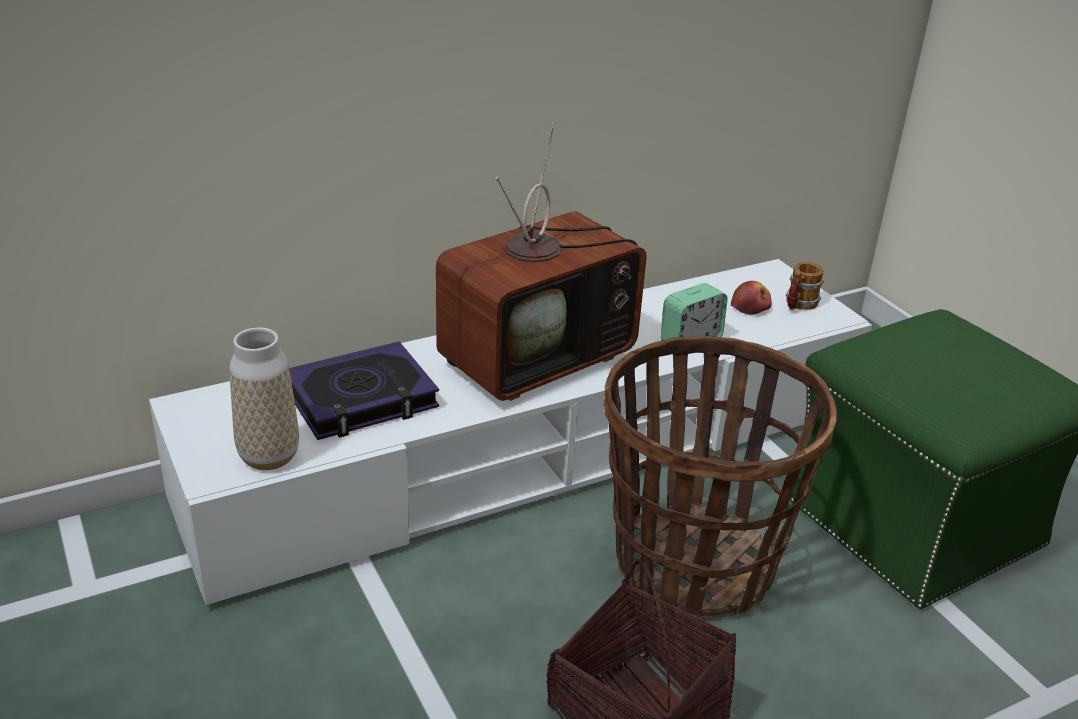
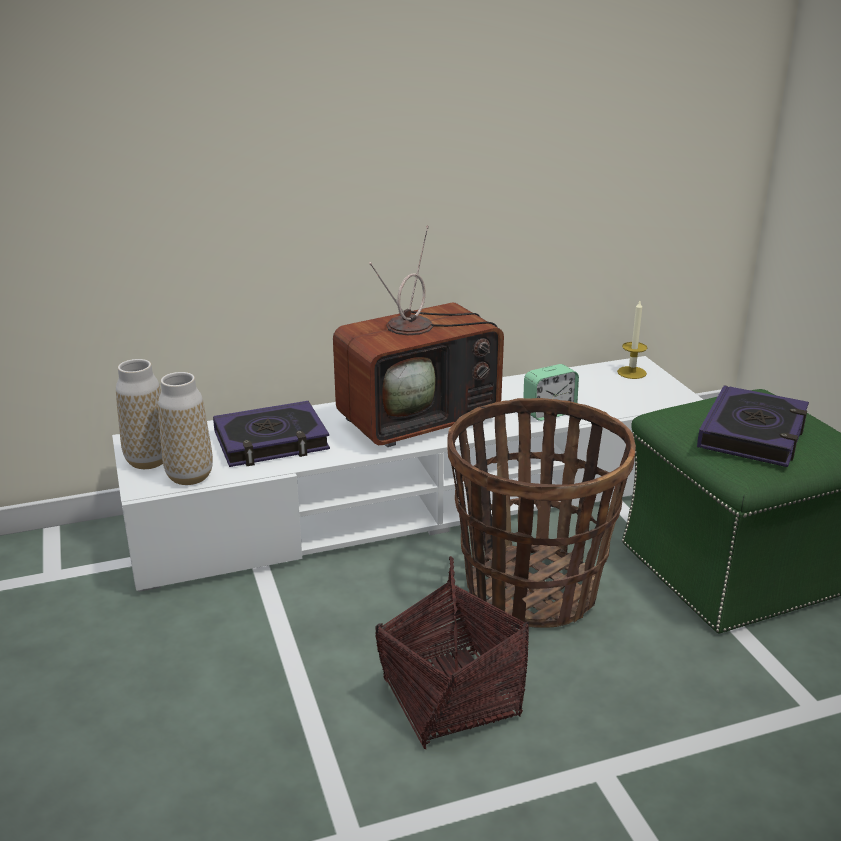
camera: 10 degrees right, 5 degrees down
apple [731,281,772,315] -> none
mug [786,261,824,310] -> none
none -> vase [116,359,163,469]
none -> candle [617,301,647,379]
none -> book [697,385,809,467]

